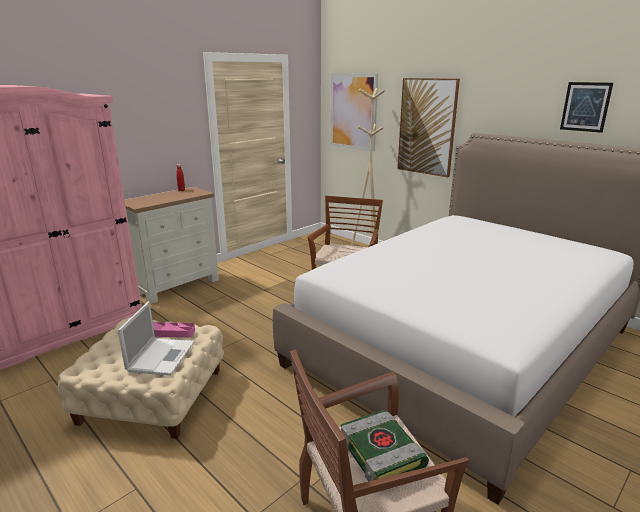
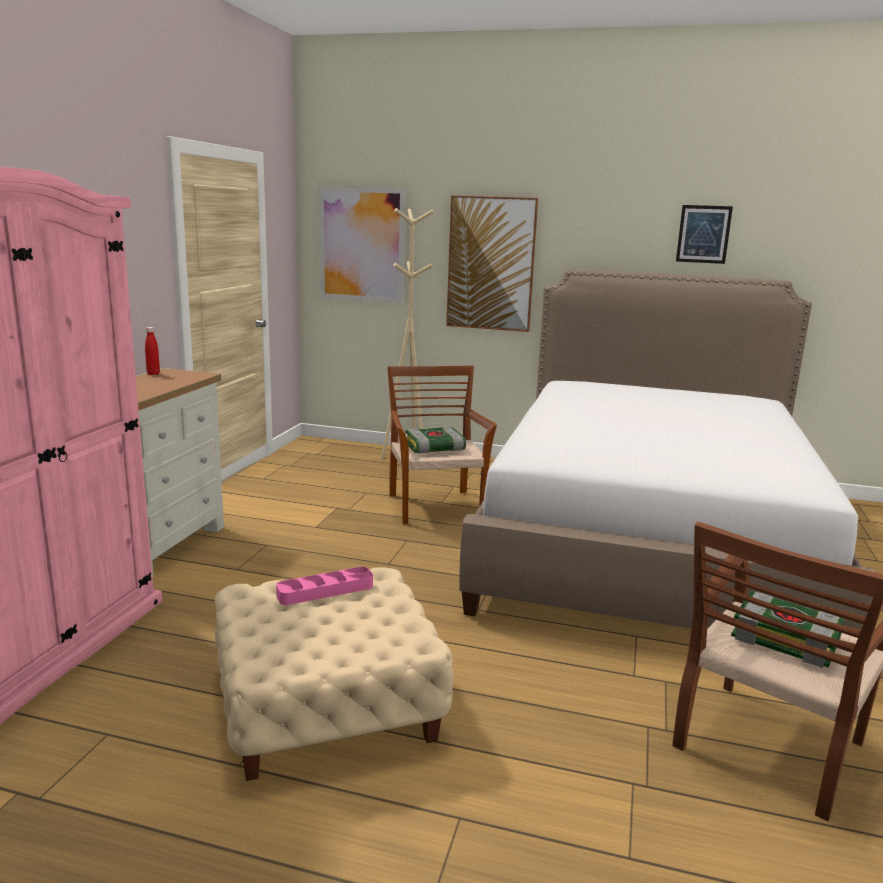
camera: 30 degrees left, 5 degrees down
laptop [118,301,195,376] -> none
none -> book [405,426,466,453]

